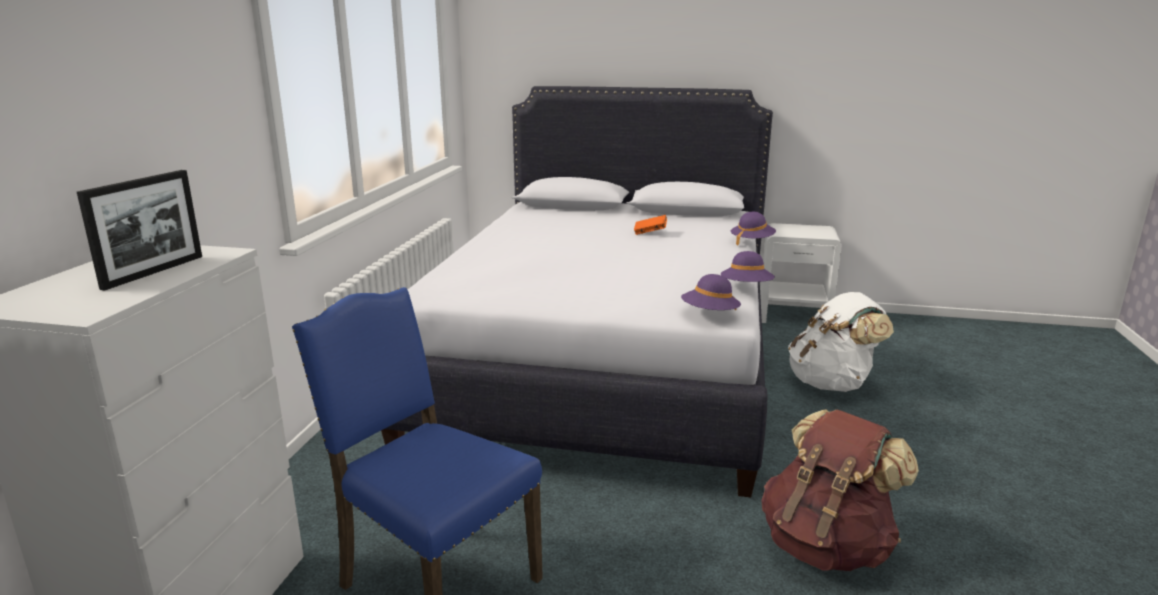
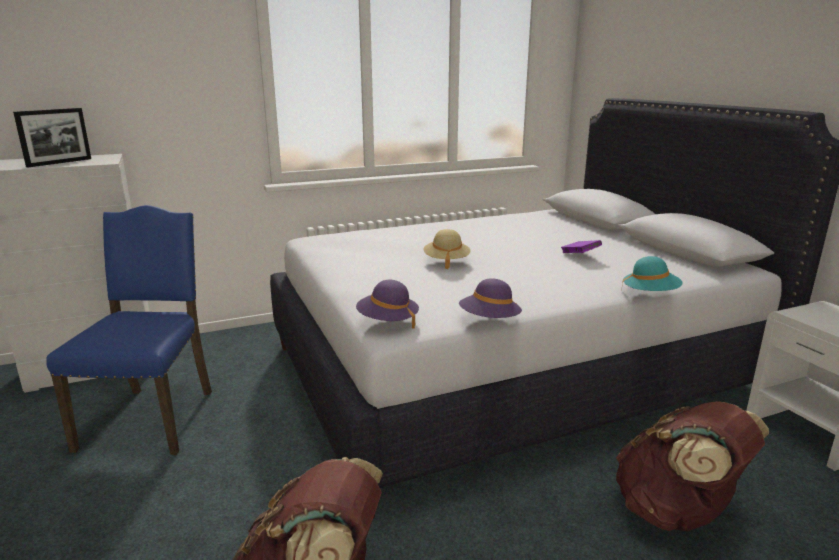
camera: 55 degrees right, 0 degrees up
picture frame [77,170,202,291] -> picture frame turned 45 degrees counterclockwise [13,108,91,167]
orange book [634,215,667,235] -> purple book [561,240,602,253]
purple hat [731,212,776,245] -> turquoise hat [621,256,683,291]
white backpack [788,292,894,392] -> brown backpack [616,401,769,531]
none -> beige hat [424,229,471,269]

